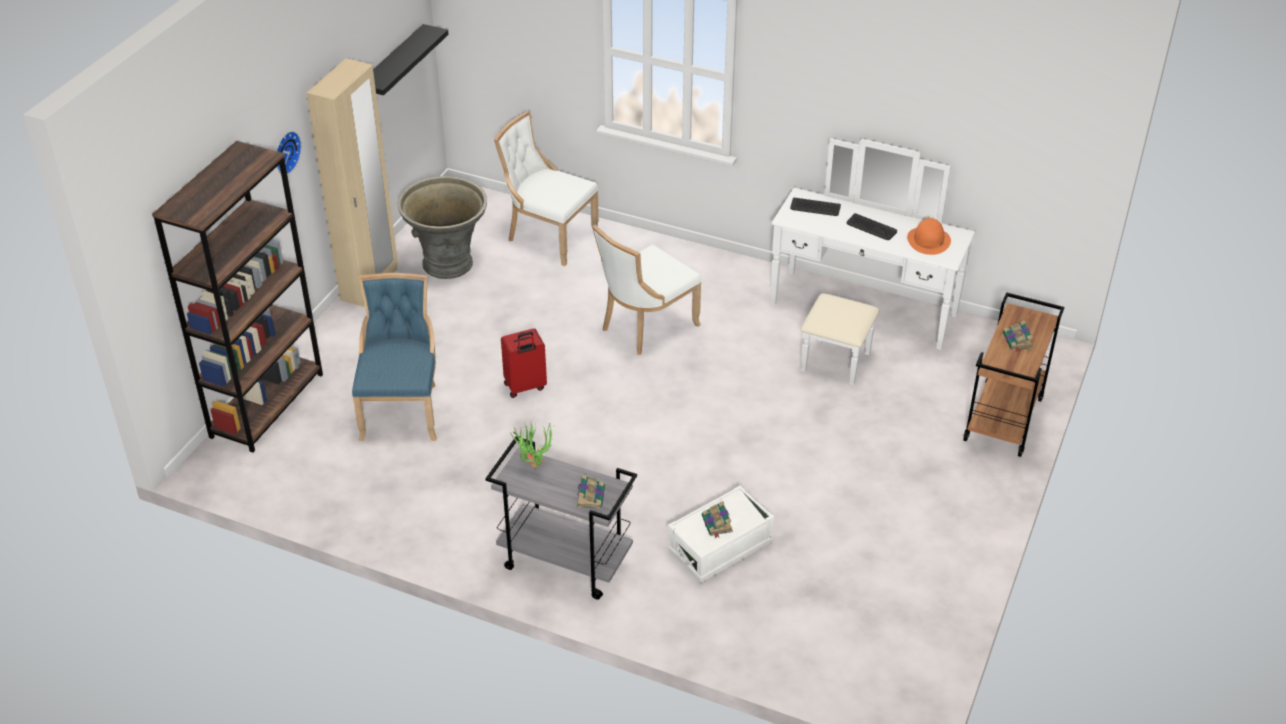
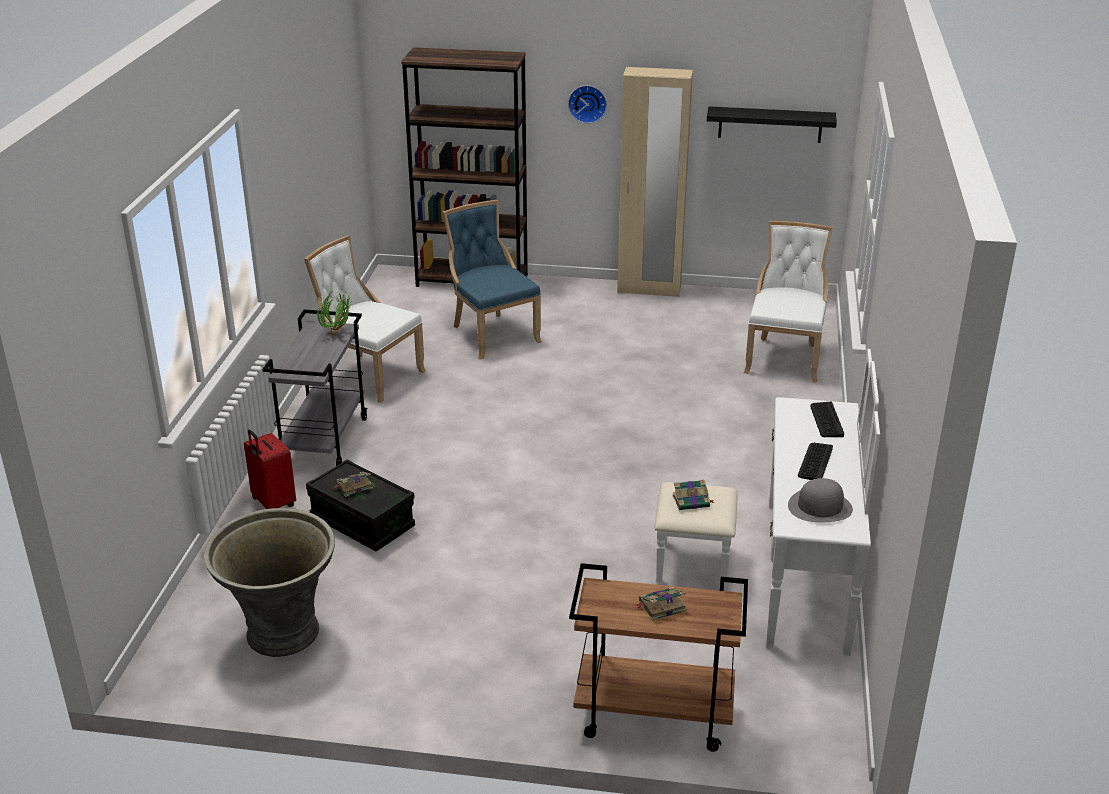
camera: 75 degrees right, 10 degrees down
blue chair [352,273,437,441] -> blue chair turned 105 degrees counterclockwise [442,200,542,360]
grey planter [398,176,487,279] -> grey planter moved to [204,508,335,657]
red suitcase [501,328,547,398] -> red suitcase moved to [244,430,296,509]
book [576,474,605,509] -> book moved to [672,480,715,510]
white chair [592,224,701,355] -> white chair moved to [304,236,426,403]
white storage box [668,486,774,583] -> black storage box [306,459,415,551]
orange hat [907,218,951,255] -> grey hat [788,478,853,522]

